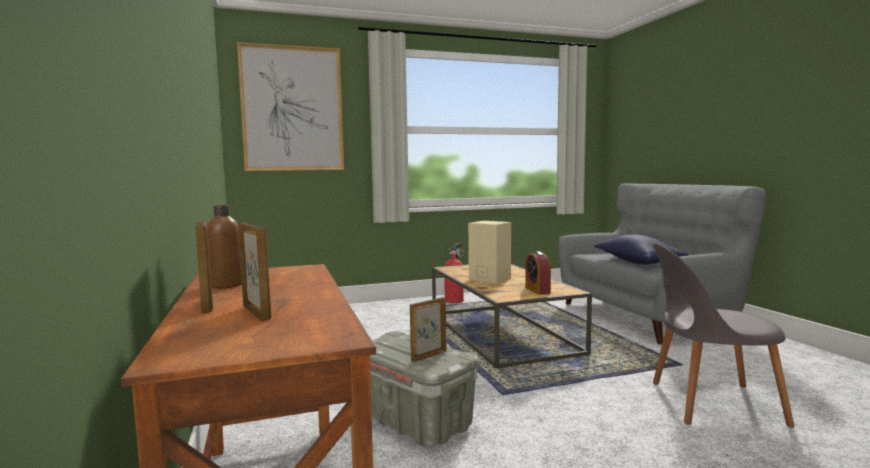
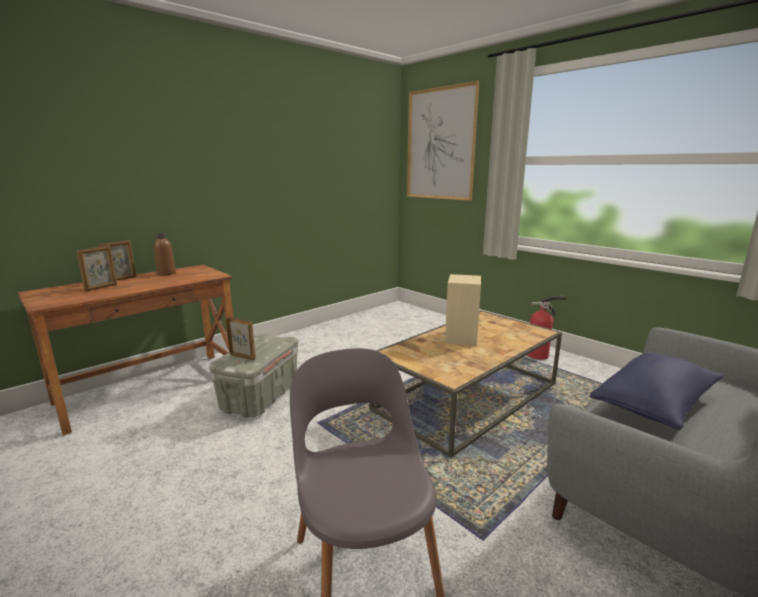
camera: 65 degrees right, 10 degrees up
alarm clock [525,251,551,295] -> none

